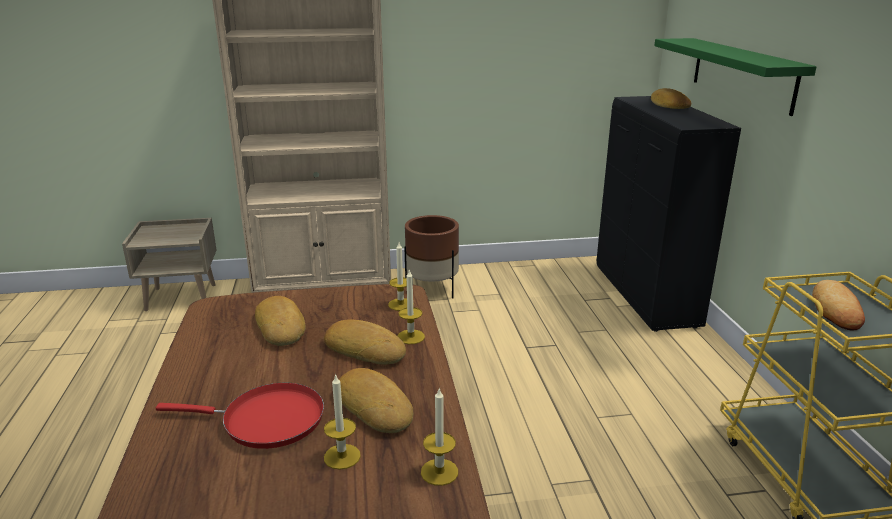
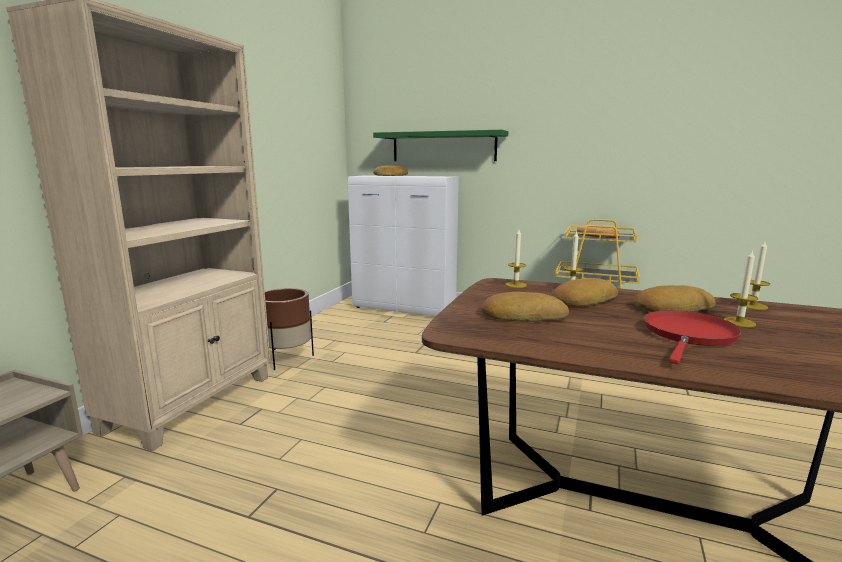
camera: 60 degrees left, 10 degrees down
black cabinet [597,96,741,332] -> white cabinet [348,175,459,316]

